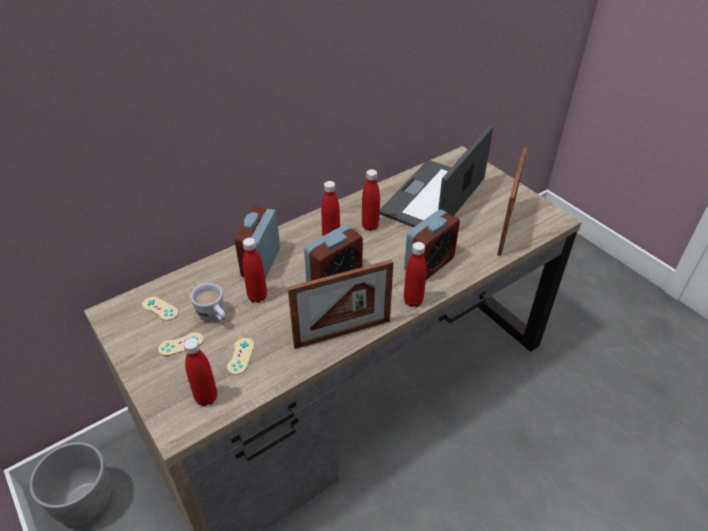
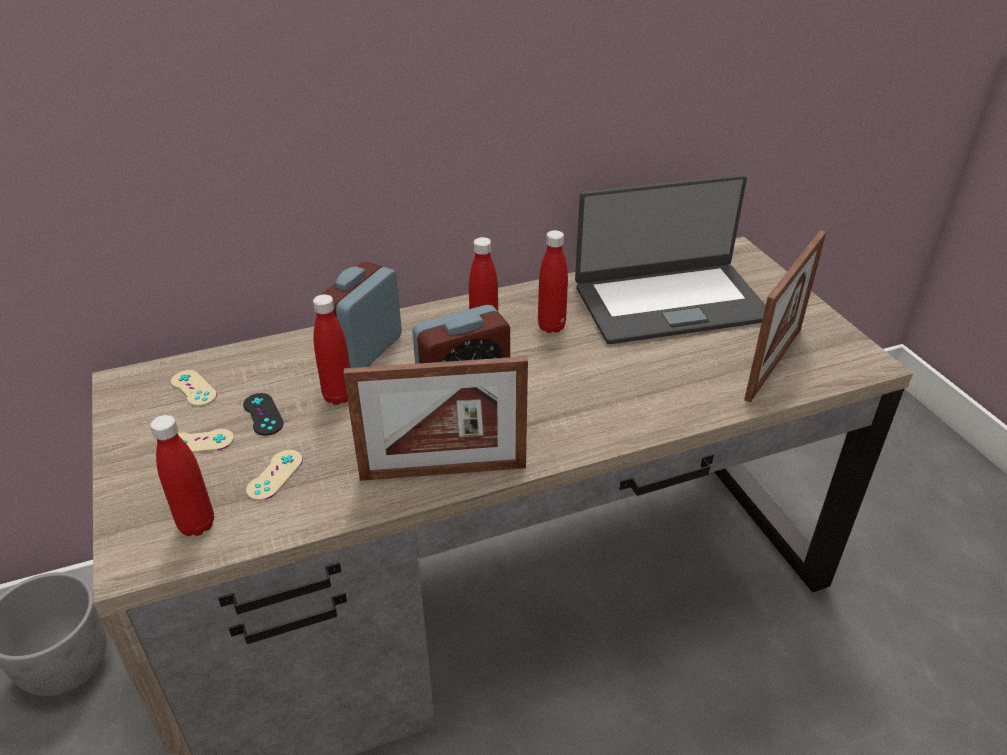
camera: 15 degrees right, 5 degrees down
white mug [191,283,226,322] -> black game controller [243,393,284,436]
laptop [380,125,493,227] -> laptop turned 150 degrees counterclockwise [575,174,766,344]
alarm clock [404,209,460,280] -> none
red bottle [404,242,426,307] -> none

